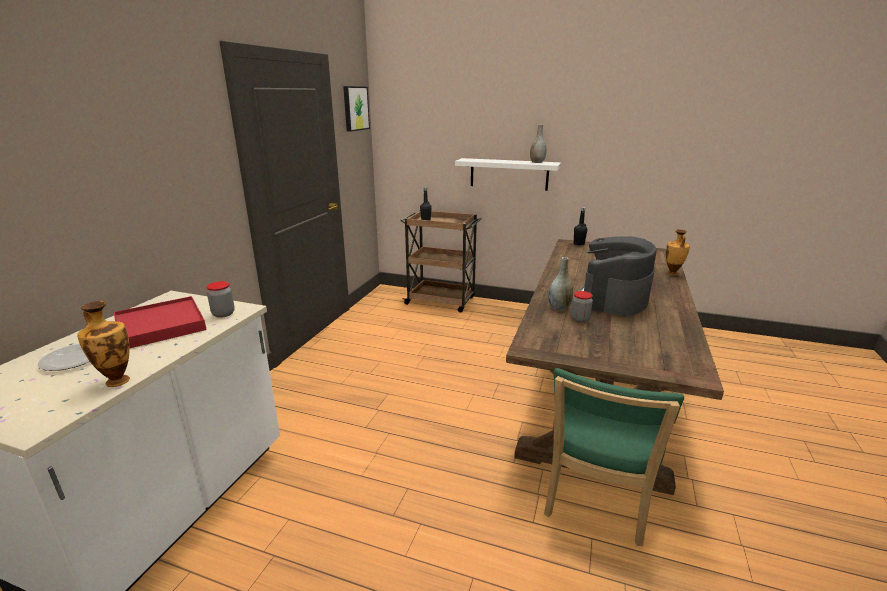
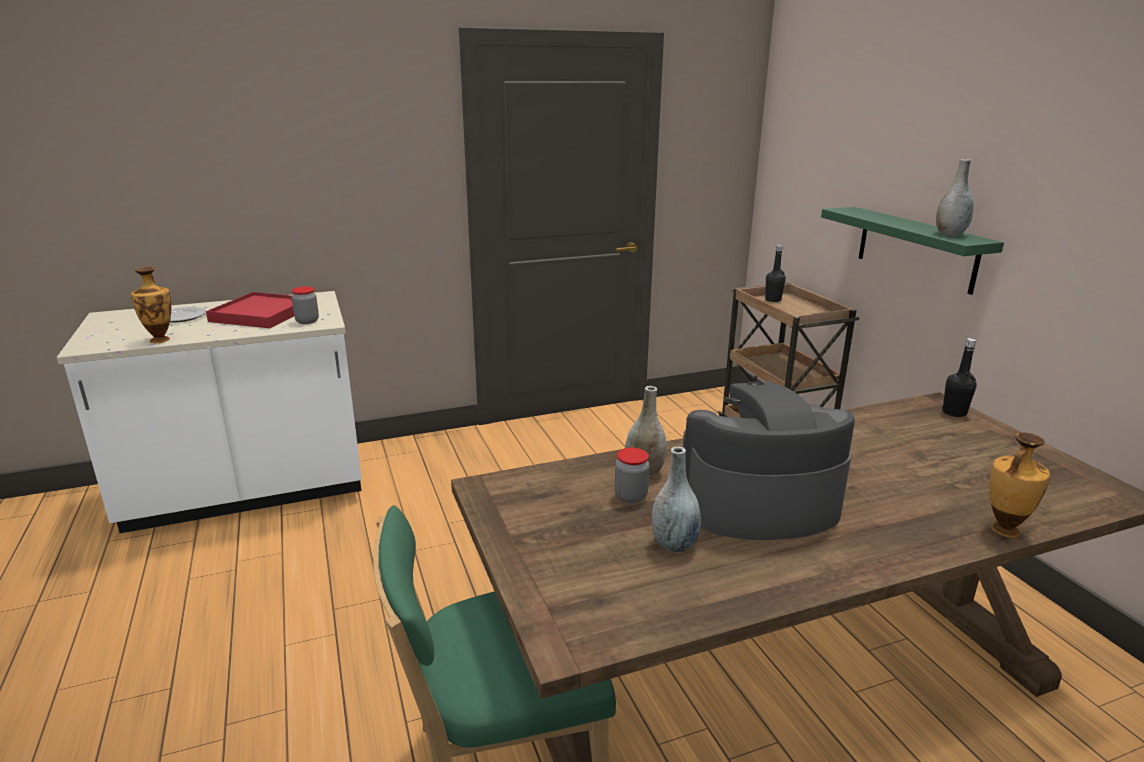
camera: 50 degrees right, 0 degrees up
picture [343,86,370,132] -> none
white shelf [455,158,561,191] -> green shelf [821,207,1004,295]
none -> grey vase [652,447,701,553]

